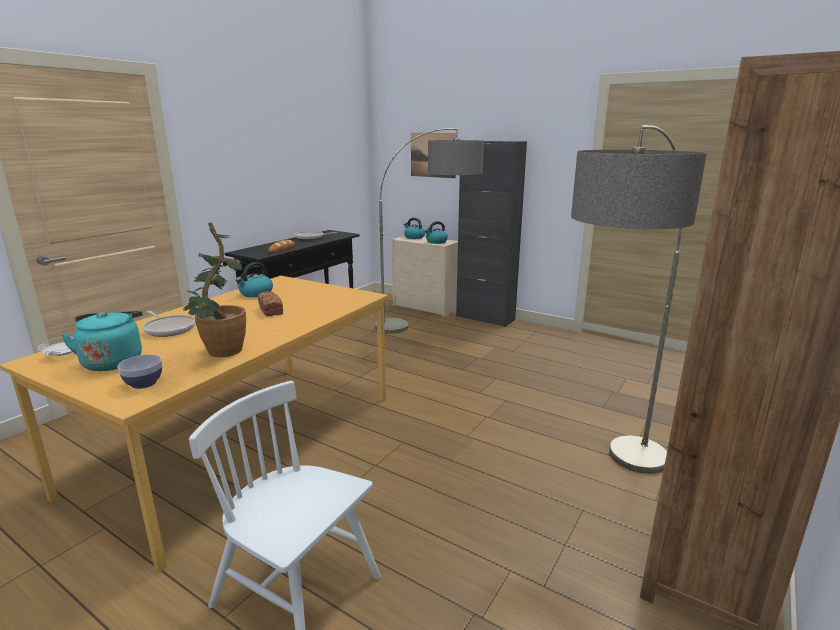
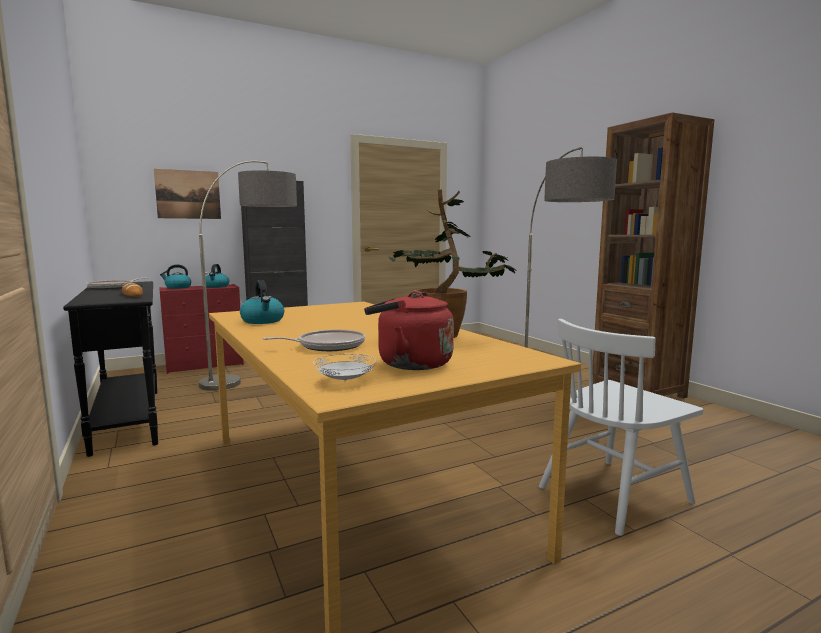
camera: 60 degrees left, 10 degrees down
turquoise kettle [60,311,143,371] -> red kettle [364,291,454,370]
bowl [117,354,162,389] -> none
bread [258,291,283,316] -> none
beige dresser [392,235,458,317] -> red dresser [159,284,244,374]

